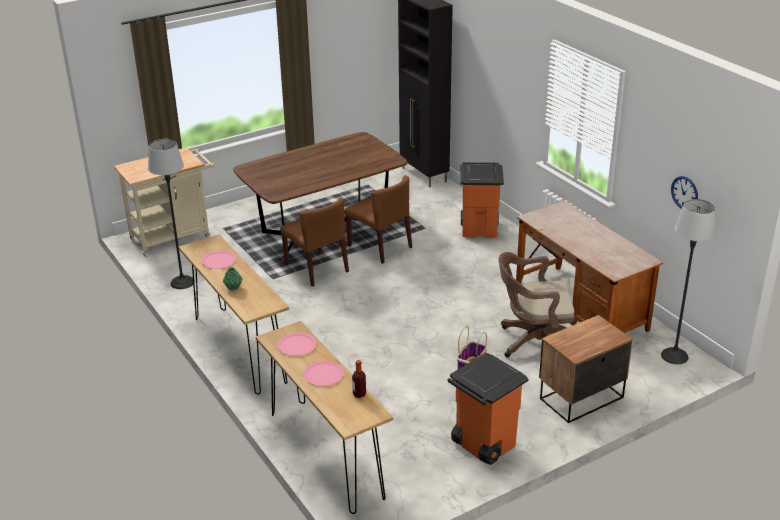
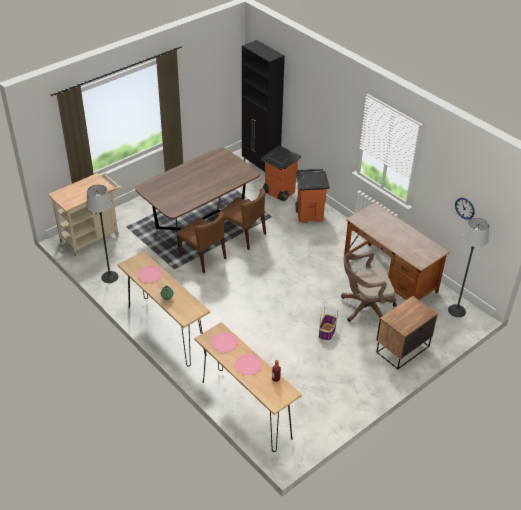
camera: 10 degrees left, 10 degrees up
orange trash can [447,353,529,465] -> orange trash can moved to [261,146,301,201]

